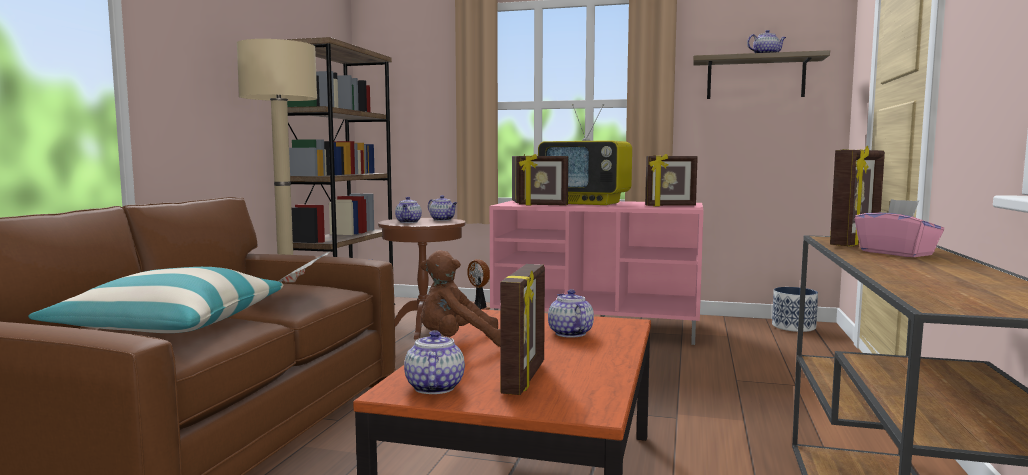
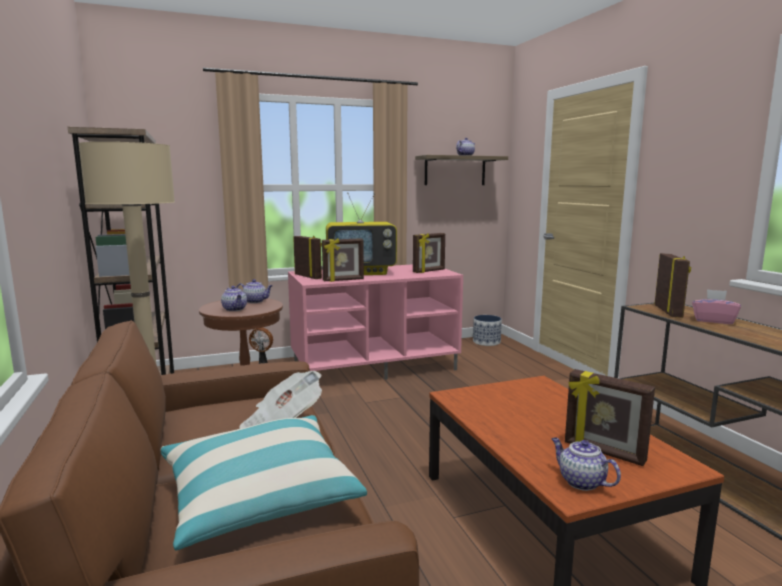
camera: 35 degrees left, 5 degrees up
brown plush toy [420,250,500,347] -> none
picture frame [500,264,545,395] -> picture frame turned 150 degrees clockwise [565,369,655,466]
teapot [548,289,594,338] -> none

